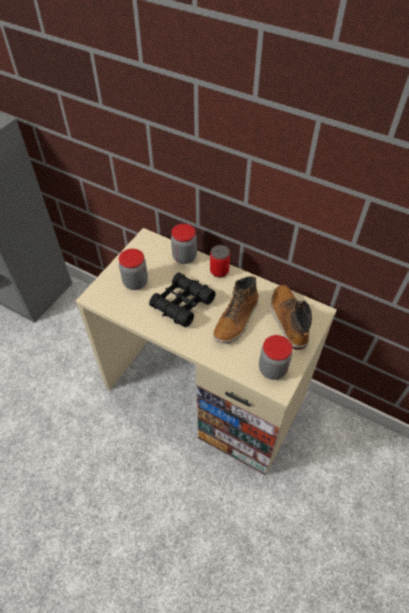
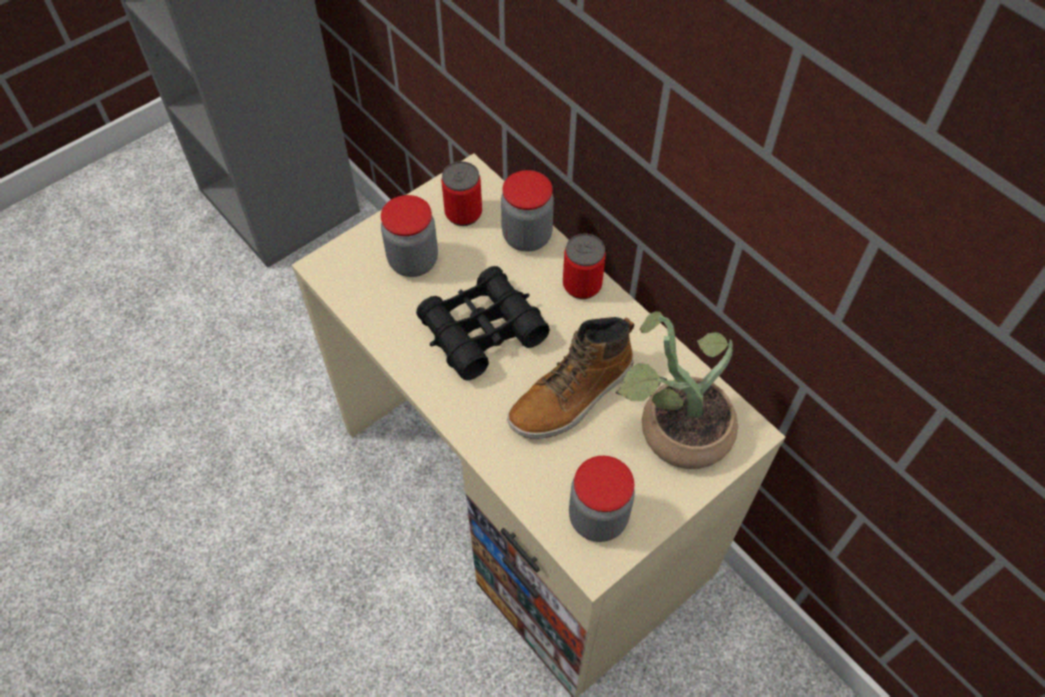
camera: 20 degrees right, 5 degrees up
boot [271,285,312,350] -> potted plant [616,311,738,469]
none -> can [441,161,482,226]

